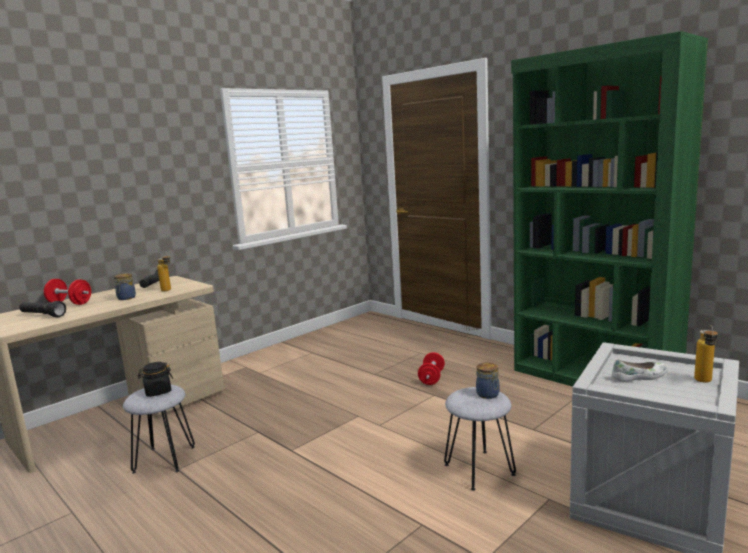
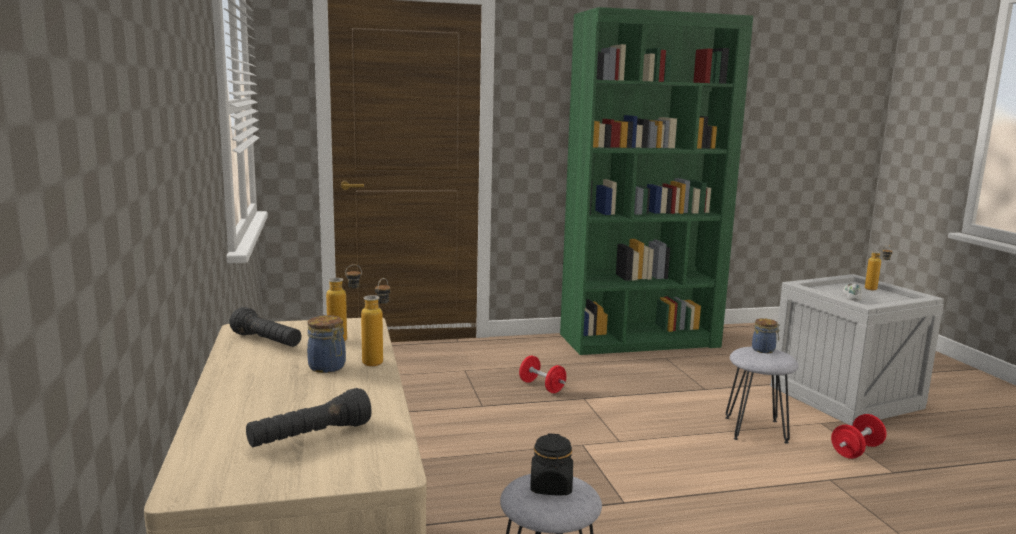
camera: 60 degrees left, 0 degrees up
red dumbbell [44,279,91,305] -> red dumbbell moved to [831,414,887,459]
none -> bottle [361,278,390,366]

